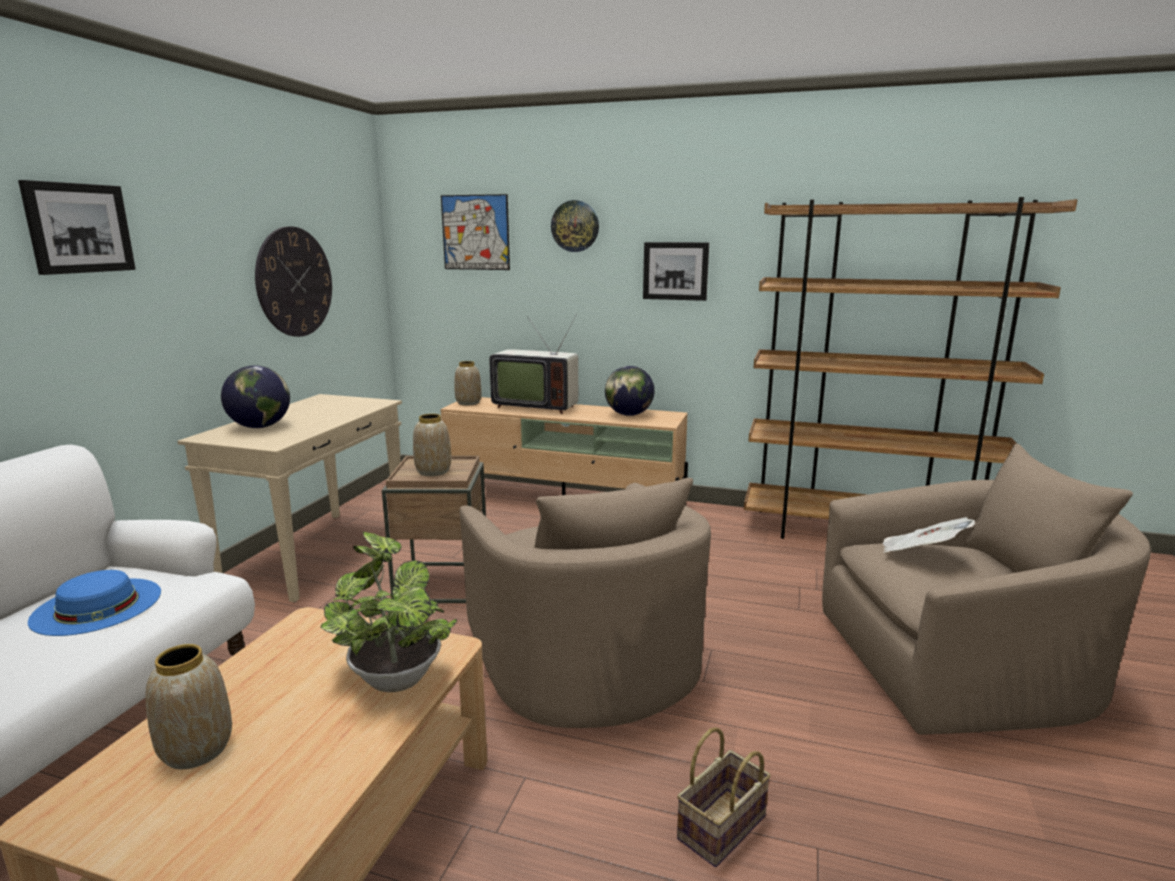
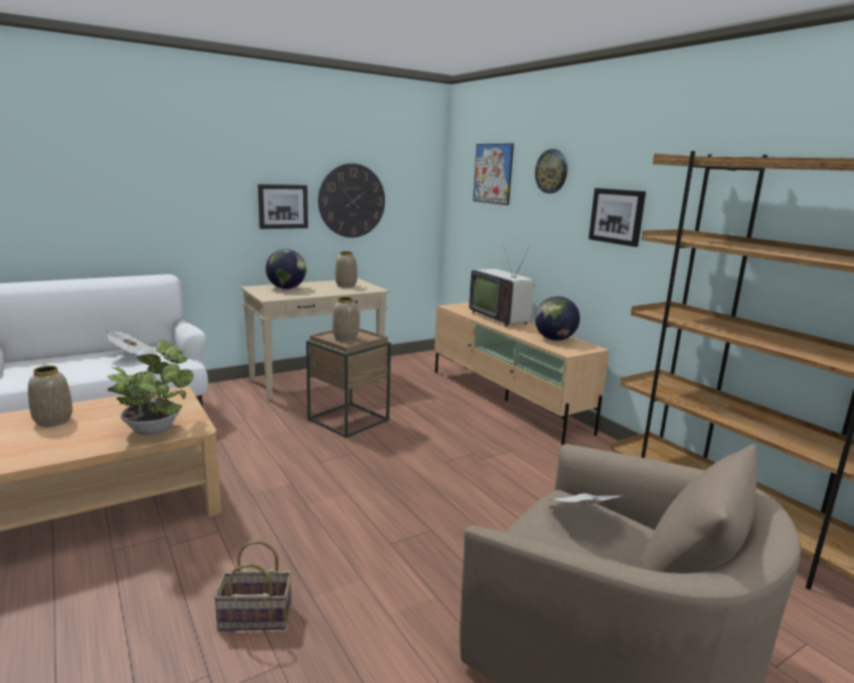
camera: 40 degrees right, 0 degrees up
picture [18,180,136,275] -> picture moved to [258,184,308,229]
blue hat [28,570,161,636] -> newspaper [103,331,158,356]
vase [454,361,482,405] -> vase moved to [335,251,357,288]
beige armchair [459,478,711,728] -> none

